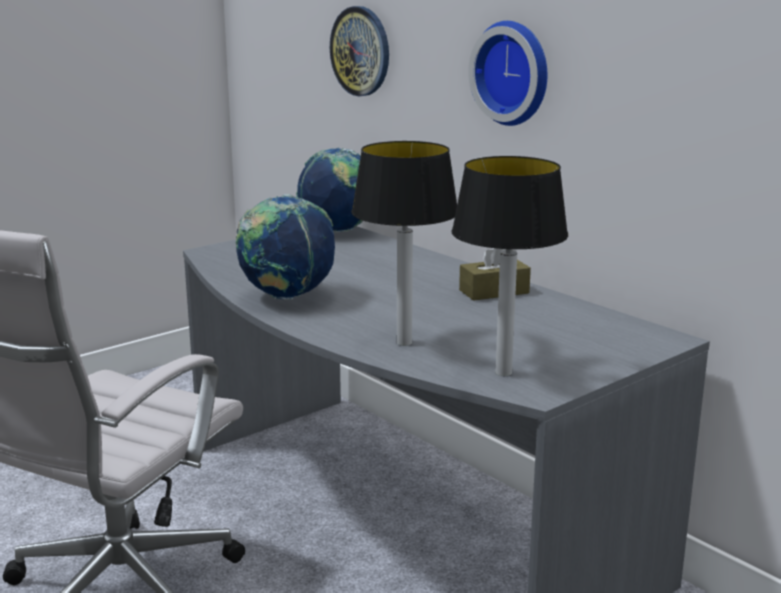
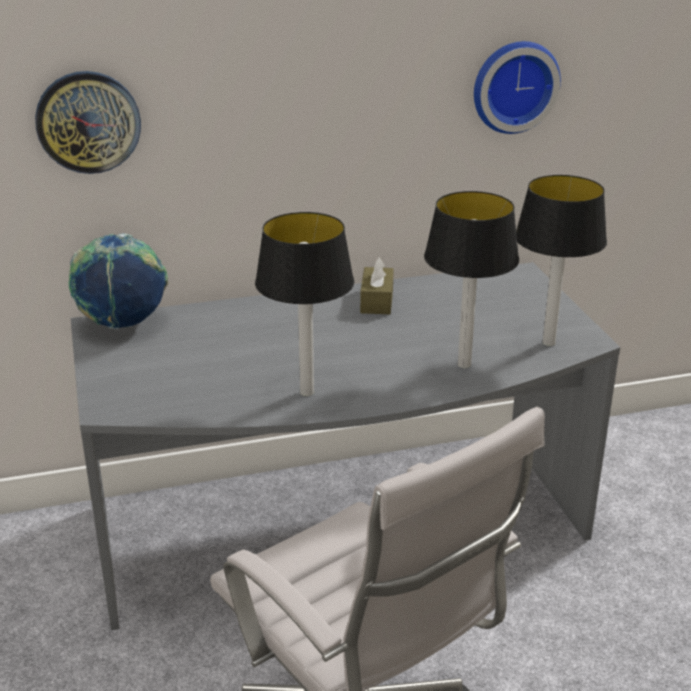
camera: 65 degrees left, 10 degrees up
globe [236,194,335,300] -> table lamp [255,212,354,396]
wall clock [468,21,547,126] -> wall clock moved to [474,41,561,134]

